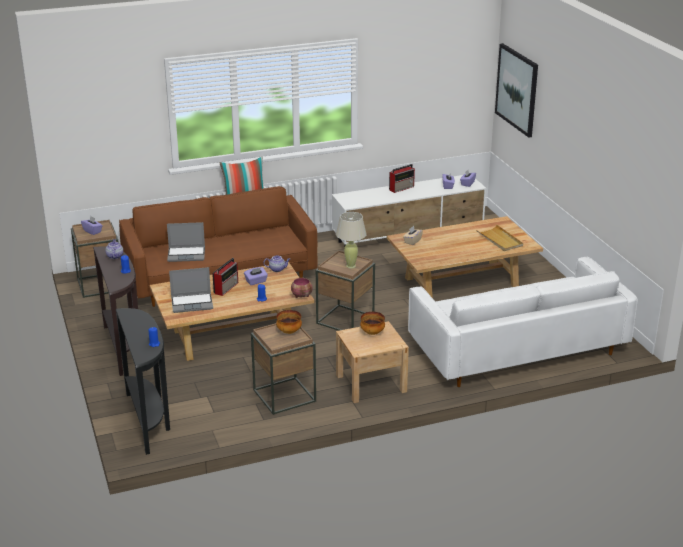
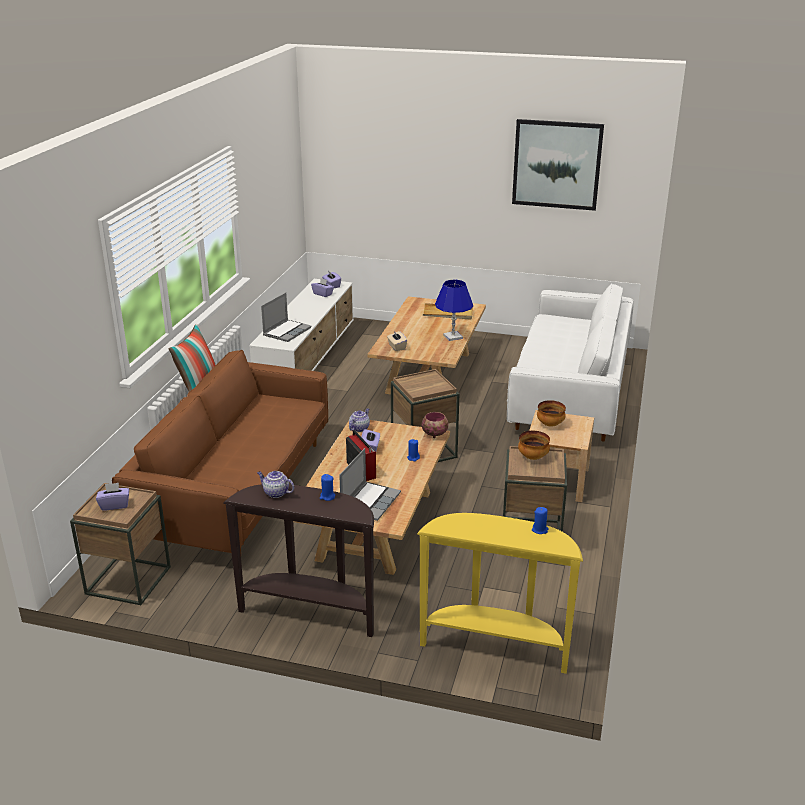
camera: 55 degrees left, 0 degrees up
black console table [116,308,170,455] -> yellow console table [417,513,583,674]
laptop [167,222,205,262] -> laptop moved to [261,293,311,342]
beige table lamp [336,212,367,268] -> none
radio [389,164,415,193] -> none
picture [495,43,538,138] -> picture moved to [512,119,604,211]
none -> blue table lamp [435,280,473,341]

